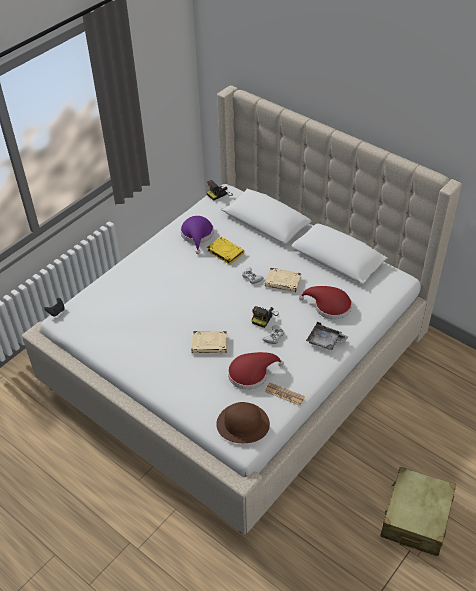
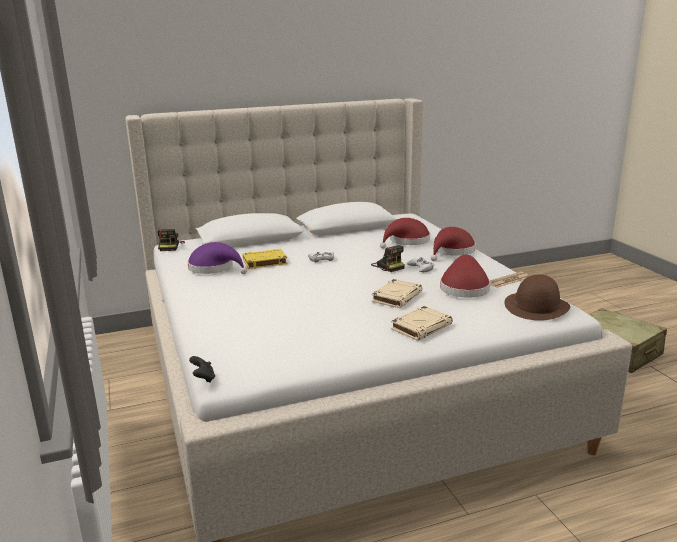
camera: 60 degrees left, 25 degrees down
beige book [265,268,302,292] -> beige book moved to [391,306,453,341]
grey tray [306,322,348,350] -> red hat [431,227,476,261]

